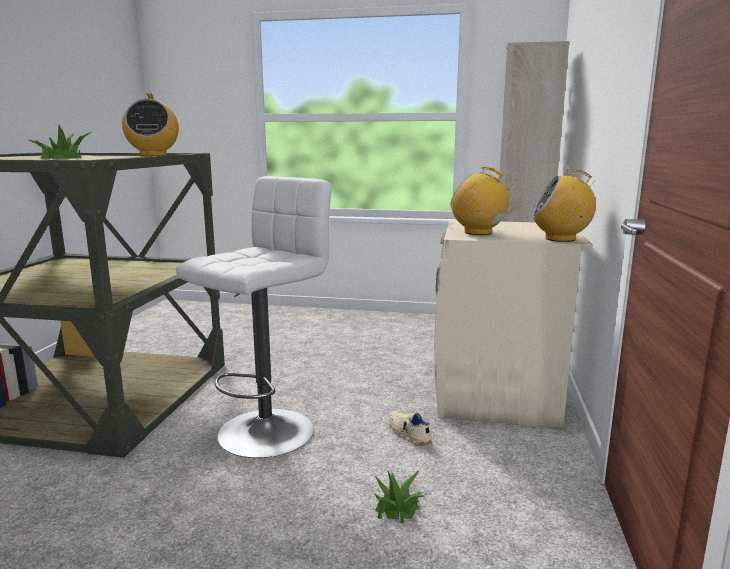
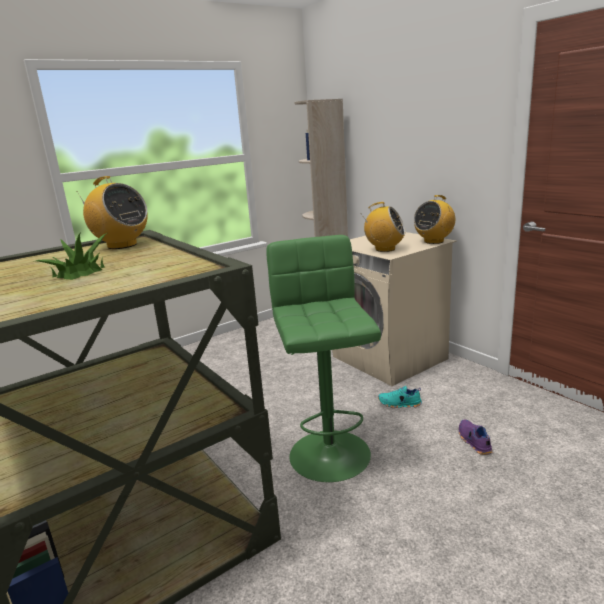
camera: 45 degrees left, 5 degrees up
white stool [176,176,332,458] -> green stool [266,235,381,482]
potted plant [374,471,426,524] -> purple shoe [459,420,493,455]
beige shoe [389,411,432,446] -> turquoise shoe [378,386,422,408]
radio [450,167,516,235] -> radio turned 150 degrees counterclockwise [362,202,406,252]

